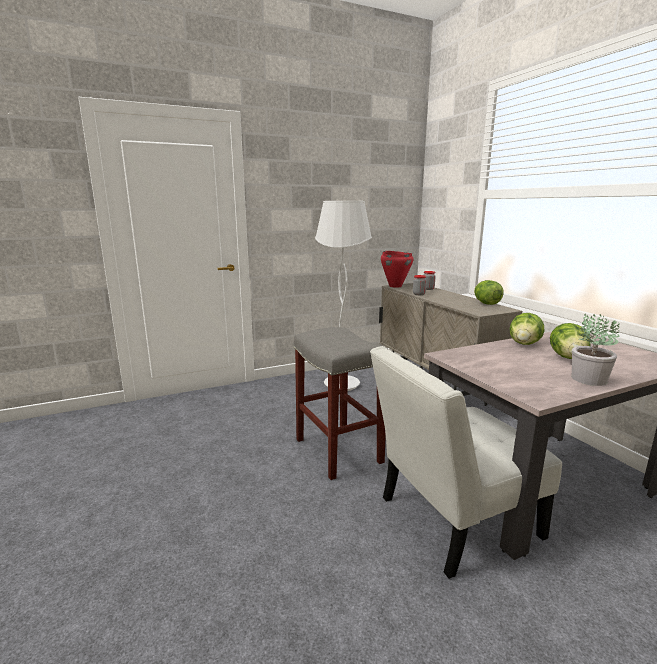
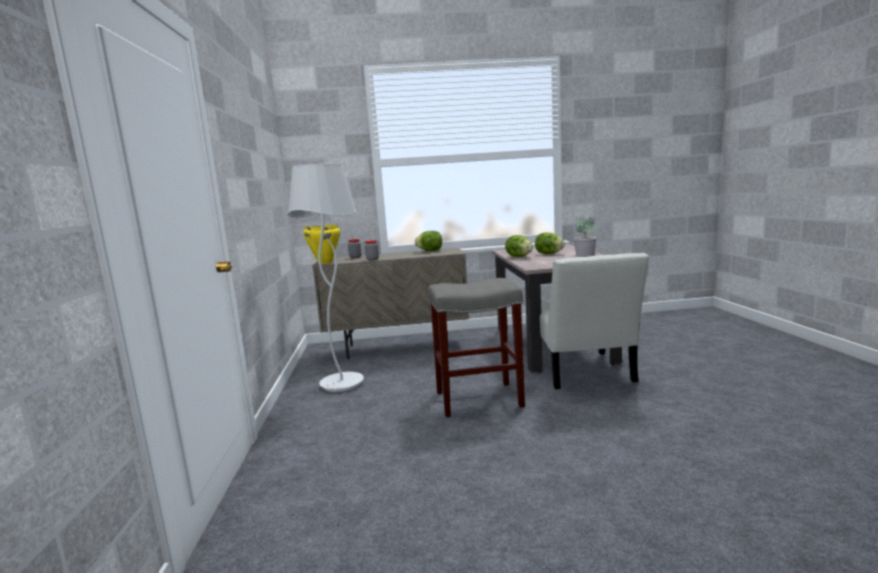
camera: 70 degrees left, 5 degrees down
red cooking pot [381,251,414,288] -> yellow cooking pot [303,224,340,264]

